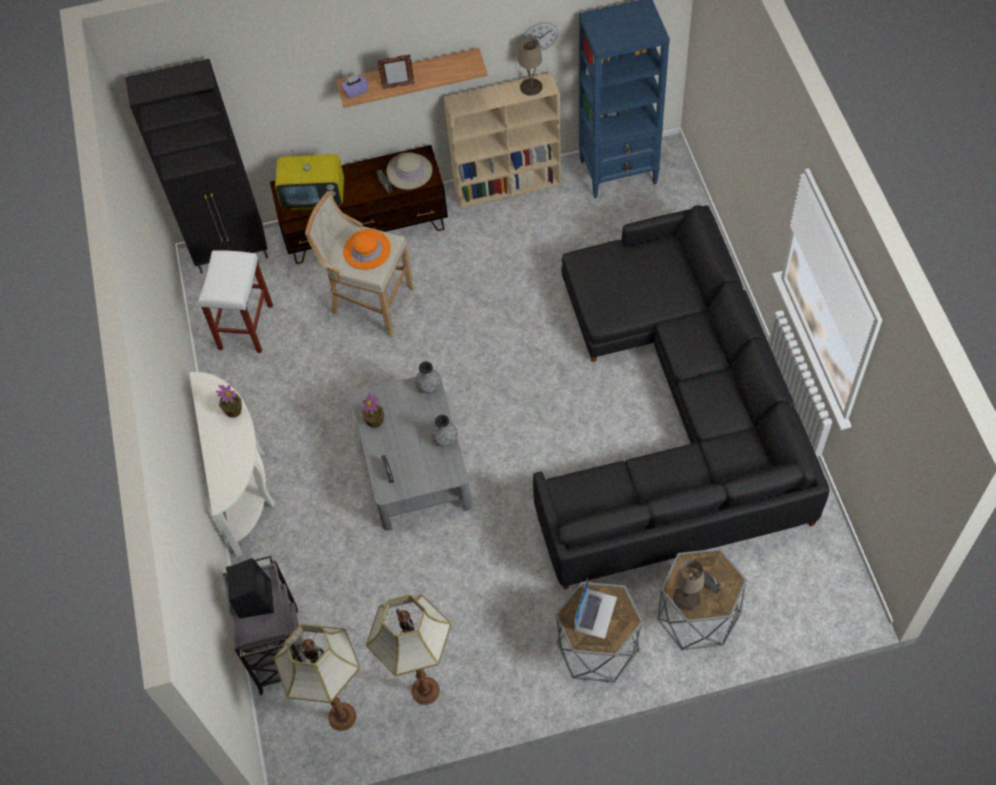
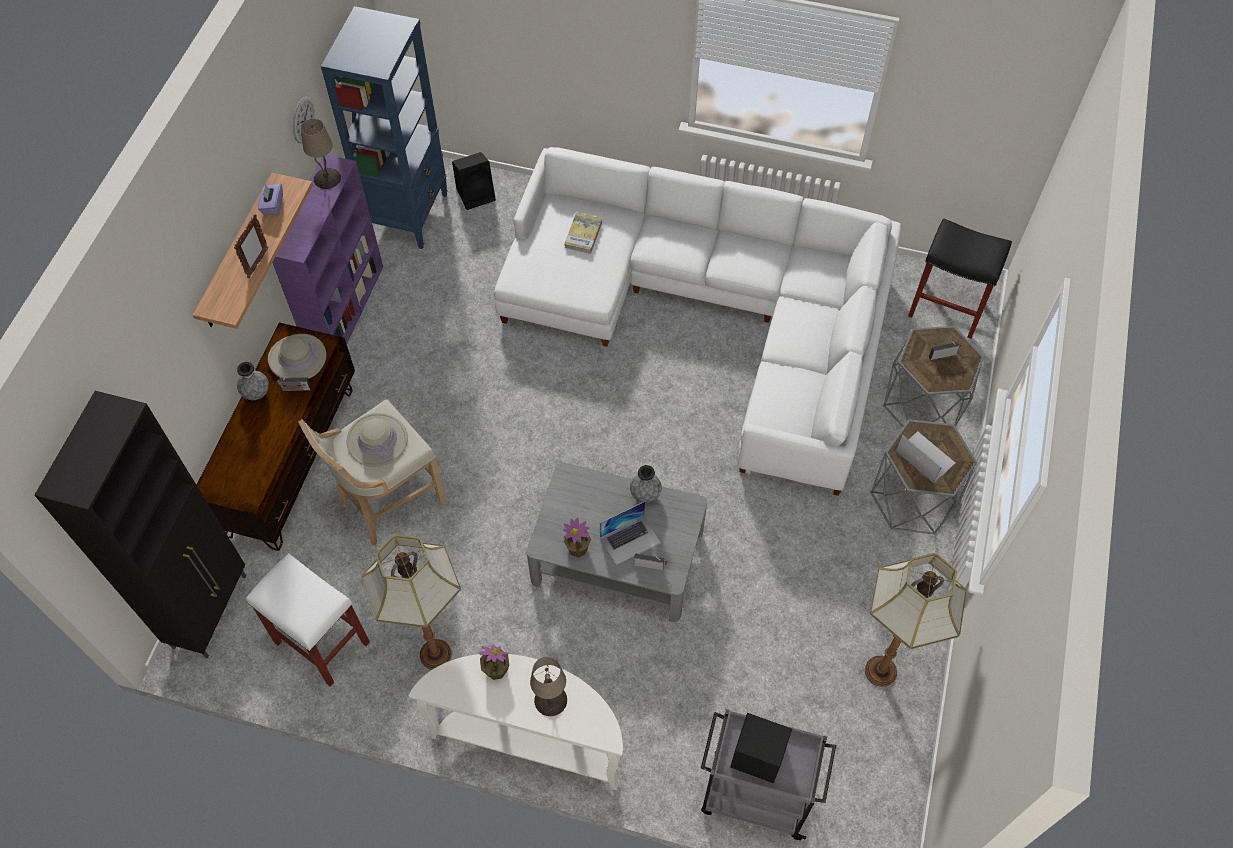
camera: 65 degrees left, 0 degrees up
floor lamp [274,624,360,731] -> floor lamp moved to [361,535,461,670]
television [275,149,344,210] -> none
purple tissue box [340,74,368,98] -> purple tissue box moved to [258,183,283,215]
orange hat [343,229,391,270] -> beige hat [347,413,408,467]
grey vase [415,361,441,394] -> grey vase moved to [237,362,269,400]
beige bookcase [443,72,561,208] -> purple bookcase [272,155,383,344]
black sofa [533,205,829,590] -> white sofa [494,147,901,496]
beige table lamp [674,559,705,611] -> beige table lamp moved to [530,657,567,716]
none -> black speaker [452,152,496,210]
none -> book [564,213,602,254]
none -> laptop [600,501,661,565]
none -> black stool [908,219,1012,339]

